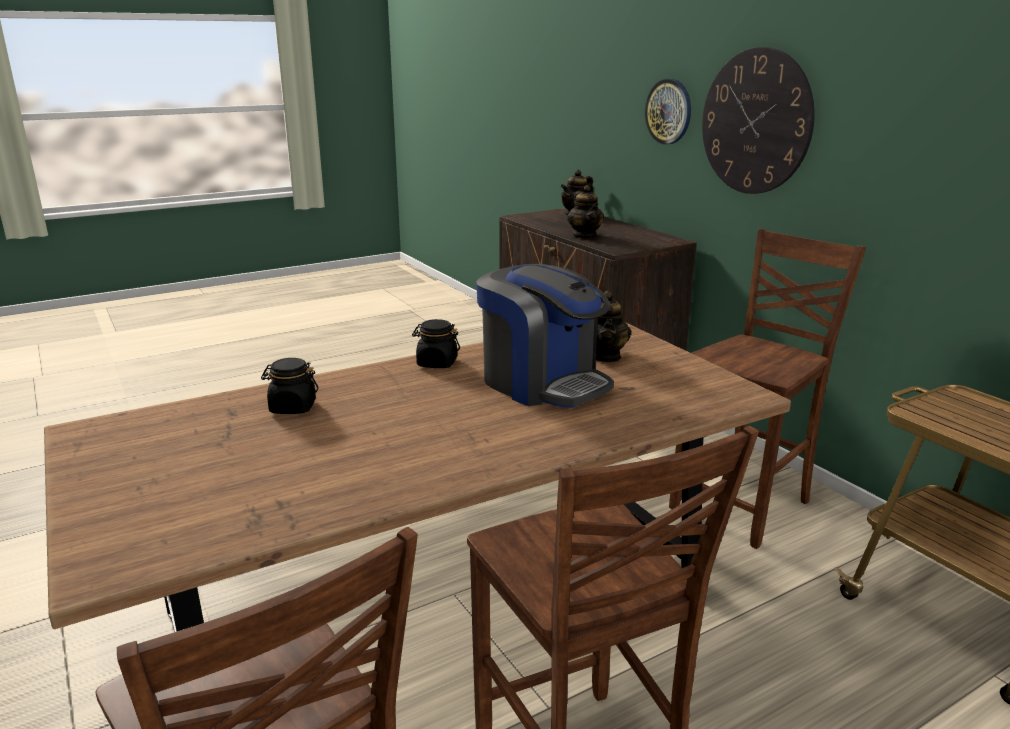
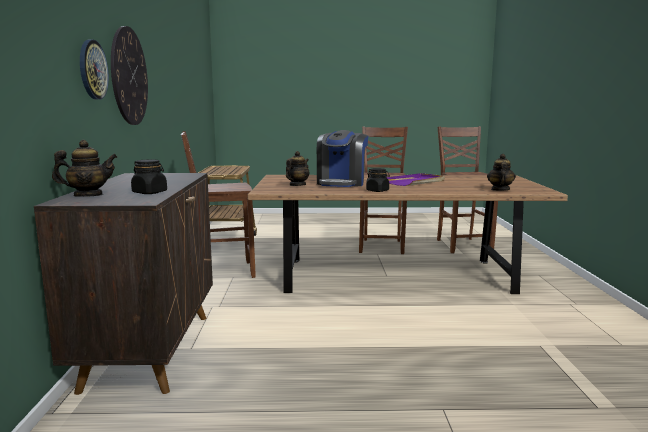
camera: 150 degrees left, 10 degrees down
black jar [261,358,318,414] -> black jar moved to [131,159,167,194]
coffee machine [476,264,614,408] -> coffee machine turned 150 degrees counterclockwise [317,130,368,187]
teapot [567,185,604,239] -> teapot moved to [487,154,516,191]
none -> purple tray [386,173,445,186]

